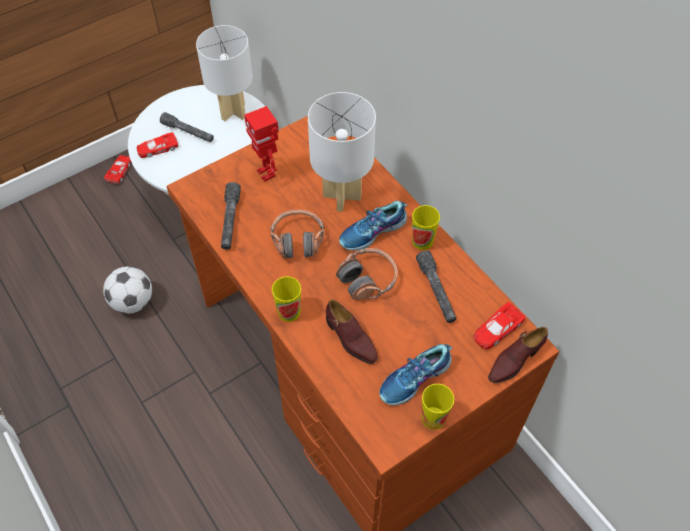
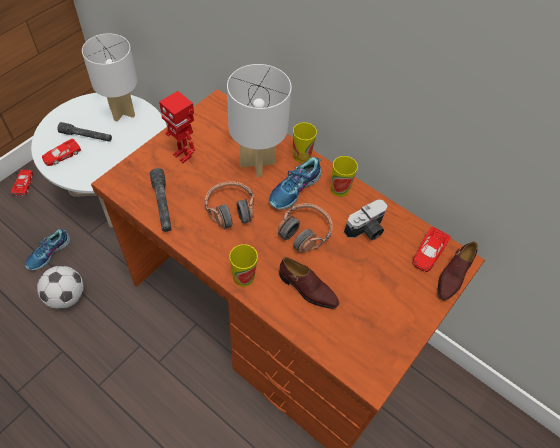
camera: 20 degrees left, 0 degrees up
shoe [379,344,452,405] -> shoe moved to [25,229,71,270]
grey flashlight [416,250,457,323] -> camera [344,199,388,240]
cup [421,384,454,430] -> cup moved to [293,122,317,163]

